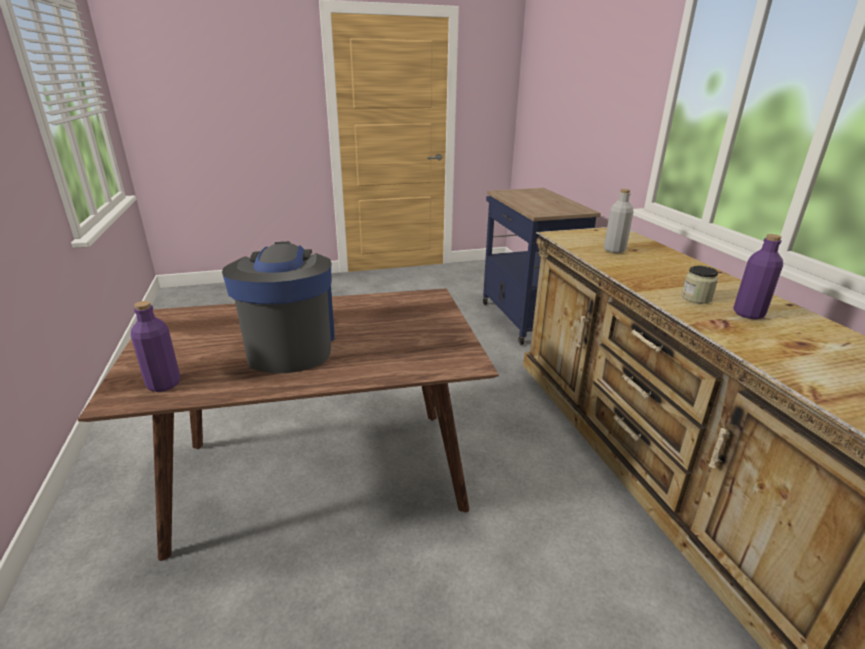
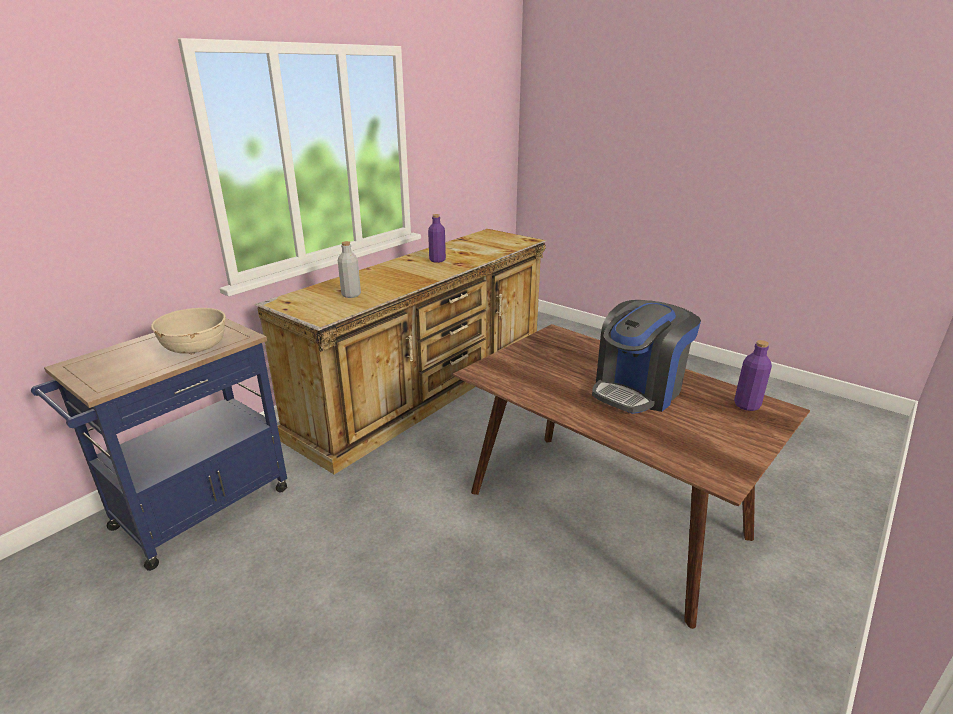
camera: 125 degrees left, 0 degrees up
jar [682,266,718,303] -> none
none -> beige bowl [151,308,226,355]

